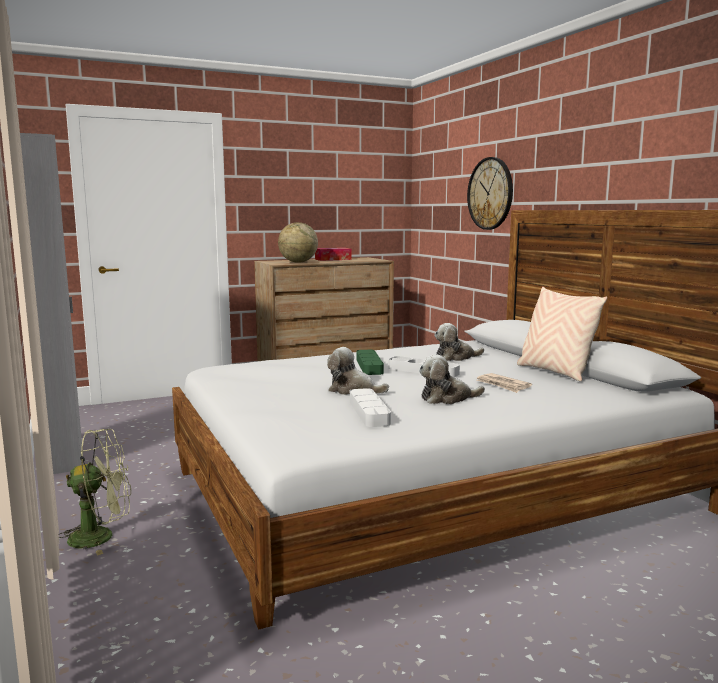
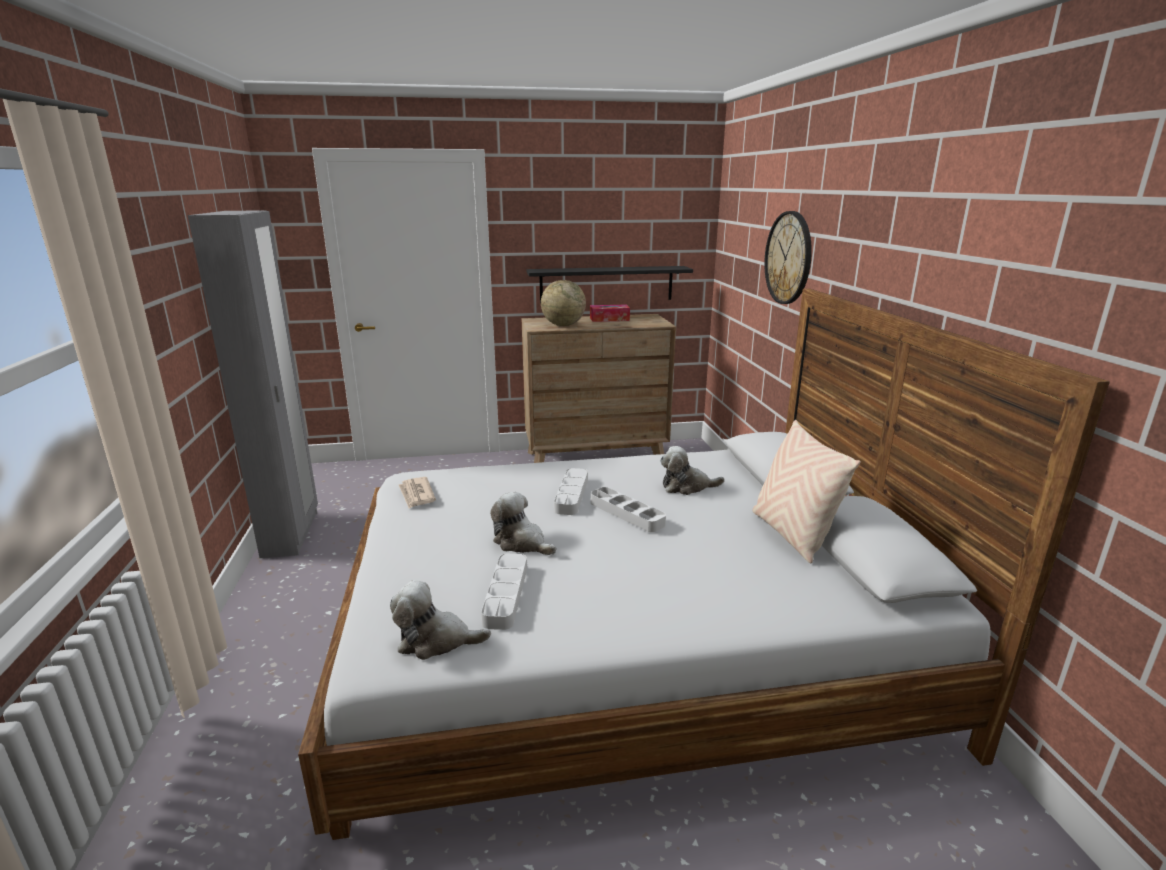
camera: 15 degrees right, 10 degrees up
green fan [59,429,131,556] -> none
green tray [357,350,384,375] -> grey tray [554,468,588,515]
plush toy [419,354,485,404] -> plush toy moved to [390,580,491,660]
newspaper [476,373,532,393] -> newspaper moved to [399,477,436,509]
none -> black shelf [527,266,693,303]

